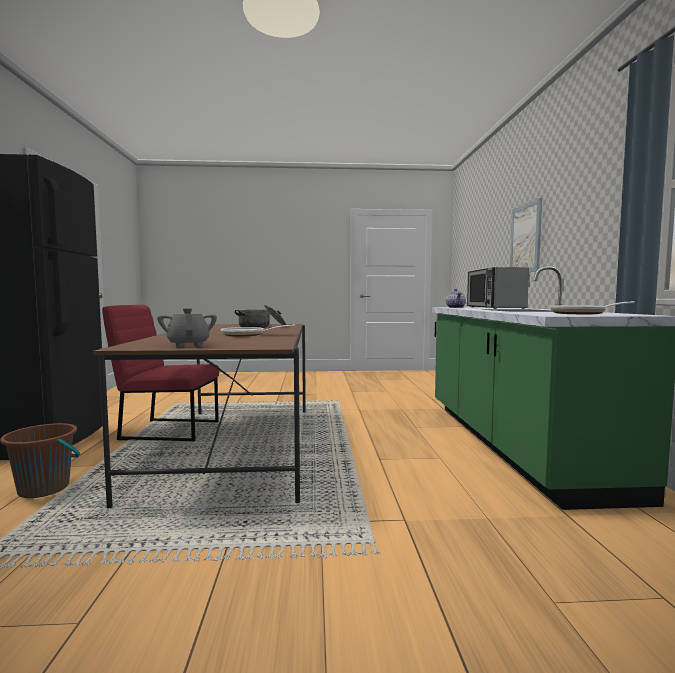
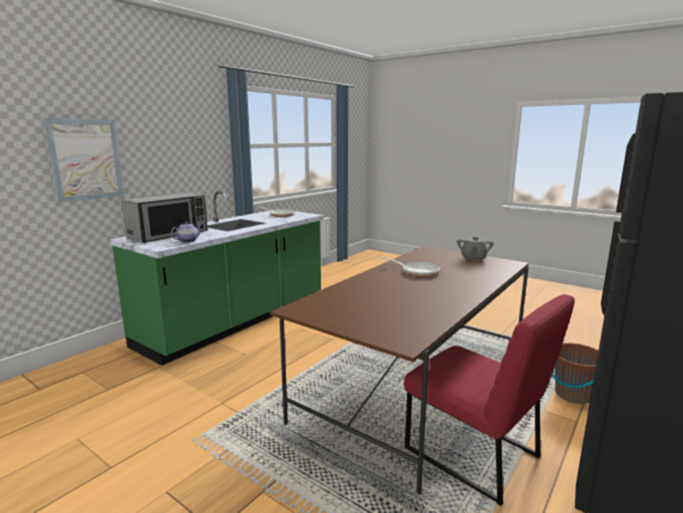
camera: 140 degrees left, 10 degrees up
cooking pot [235,305,286,328] -> none

